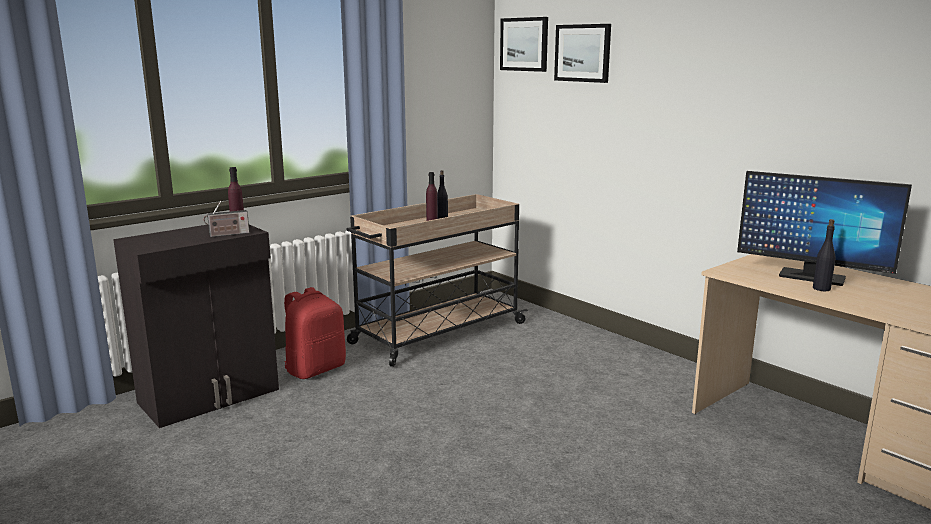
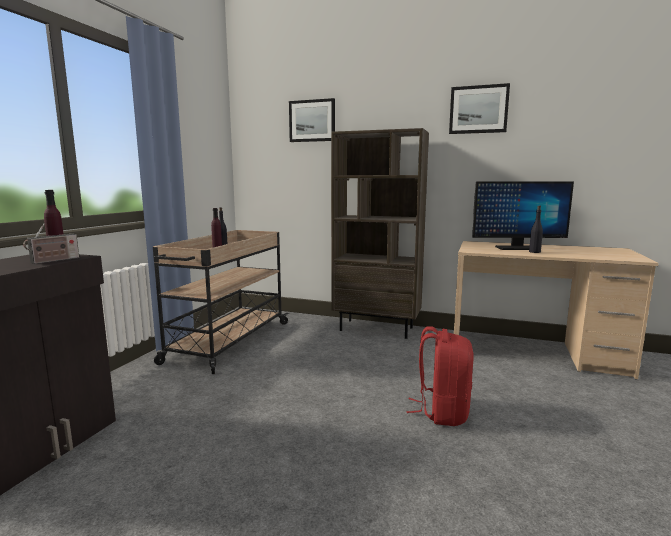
camera: 30 degrees left, 5 degrees down
red backpack [284,287,346,379] -> red backpack moved to [407,326,474,426]
picture [500,17,548,72] -> picture moved to [449,83,510,134]
none -> brown bookcase [331,128,429,339]

